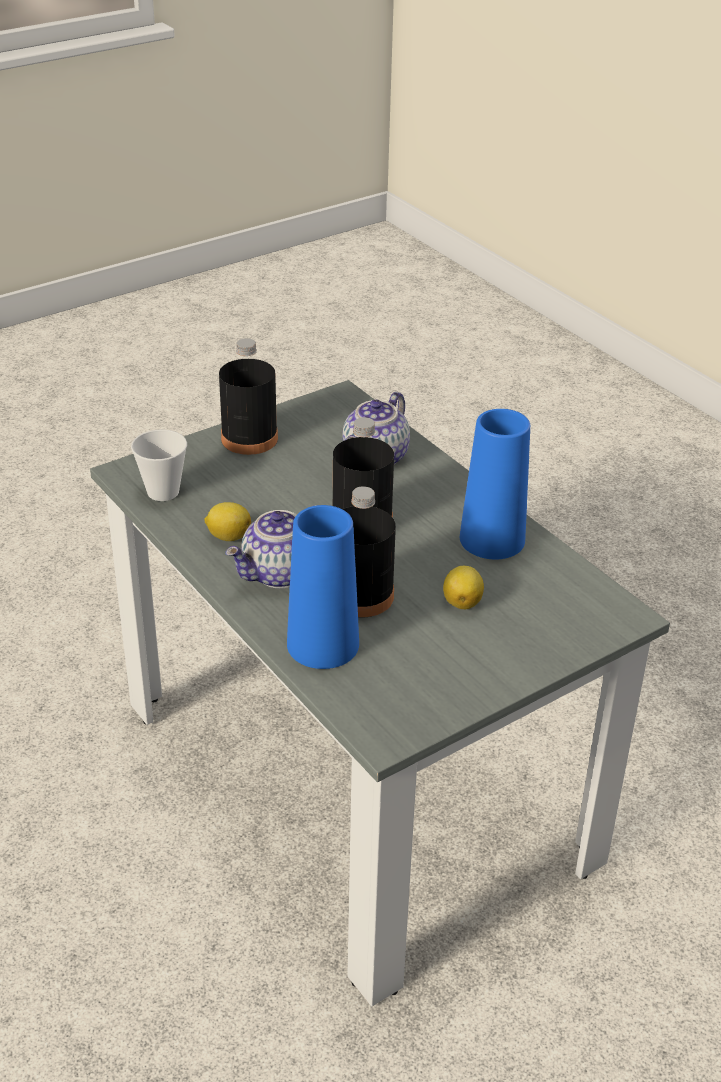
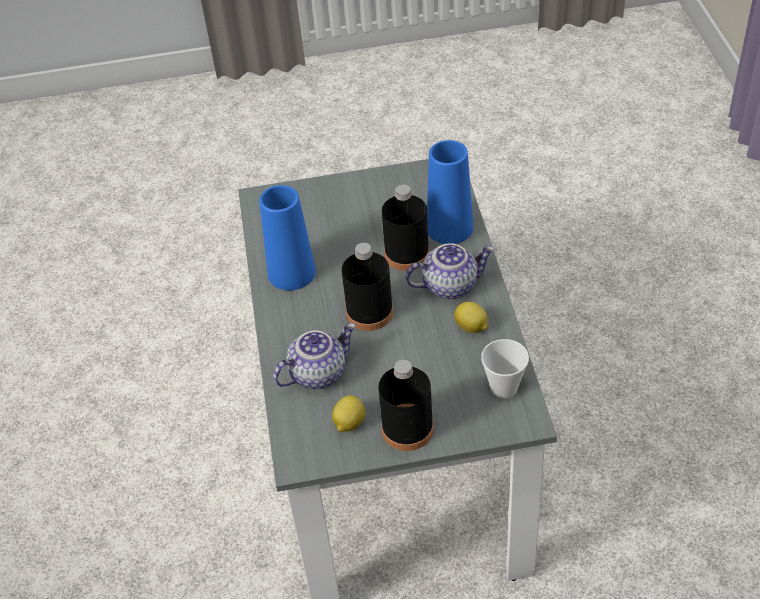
camera: 150 degrees left, 10 degrees up
lemon [443,566,484,609] -> lemon moved to [332,395,365,432]

